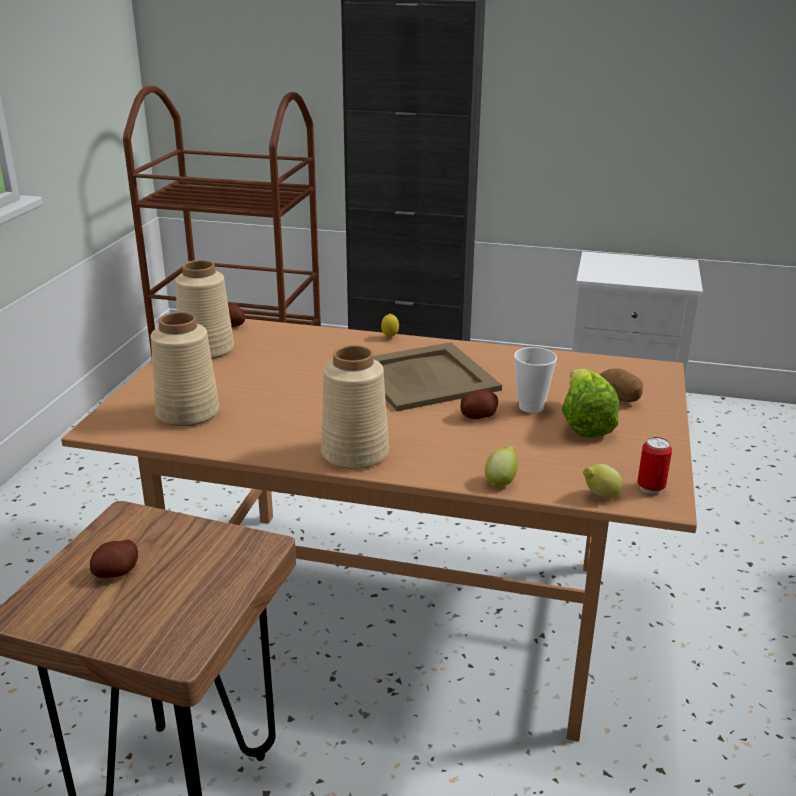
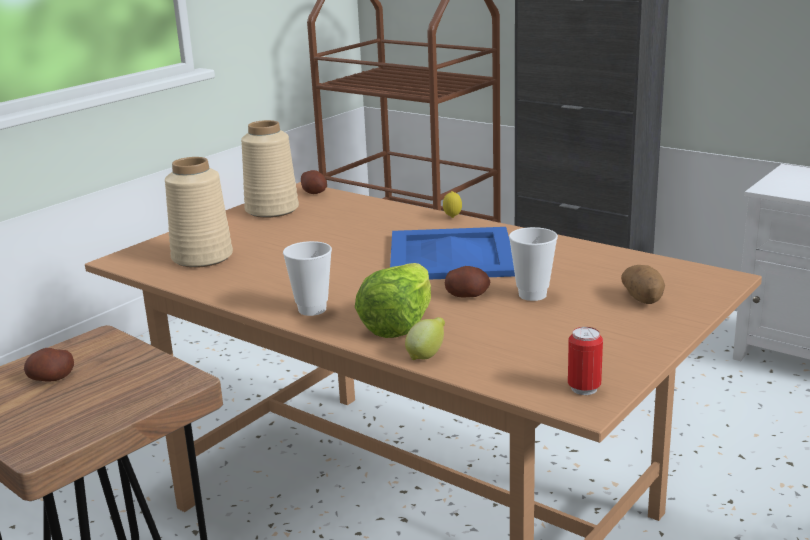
camera: 25 degrees right, 5 degrees down
beige vase [321,345,389,469] -> cup [283,241,332,316]
beige tray [373,342,502,411] -> blue tray [390,227,515,280]
lettuce [561,369,619,438] -> lettuce moved to [355,263,431,338]
lemon [583,464,623,498] -> none

